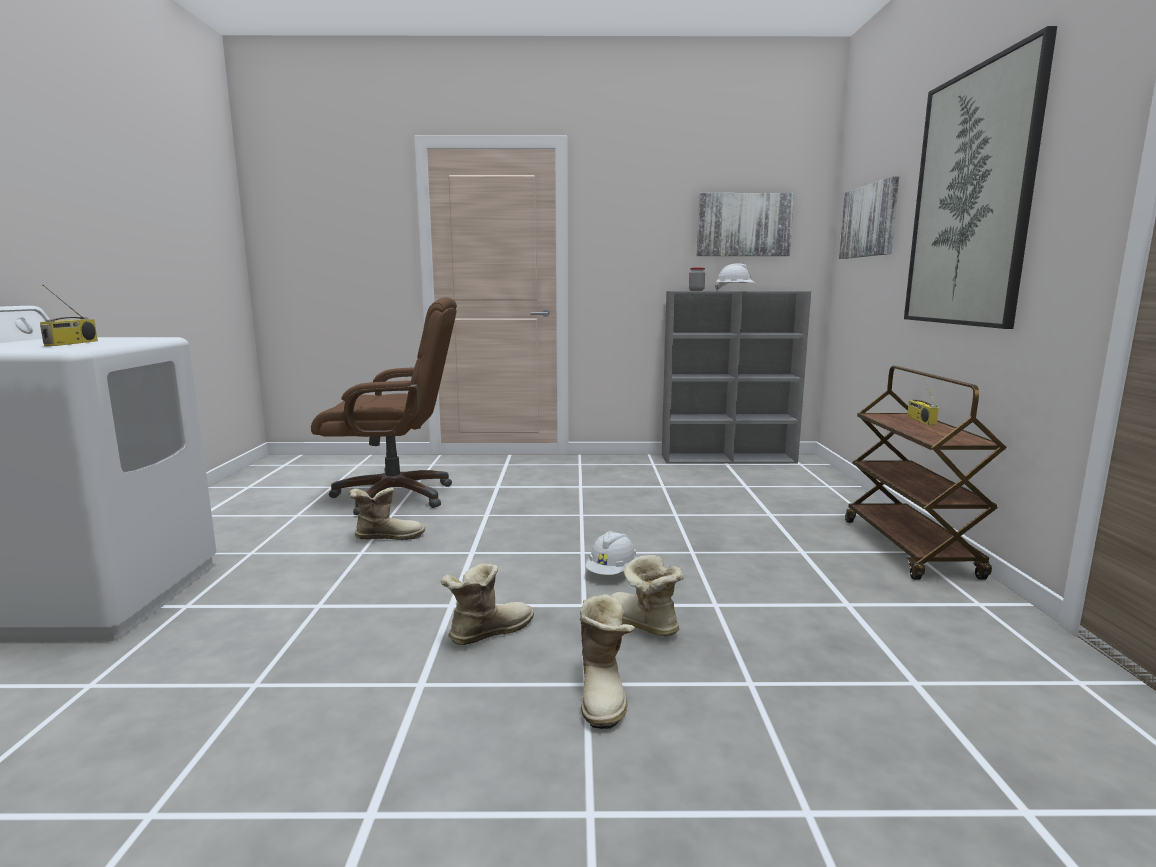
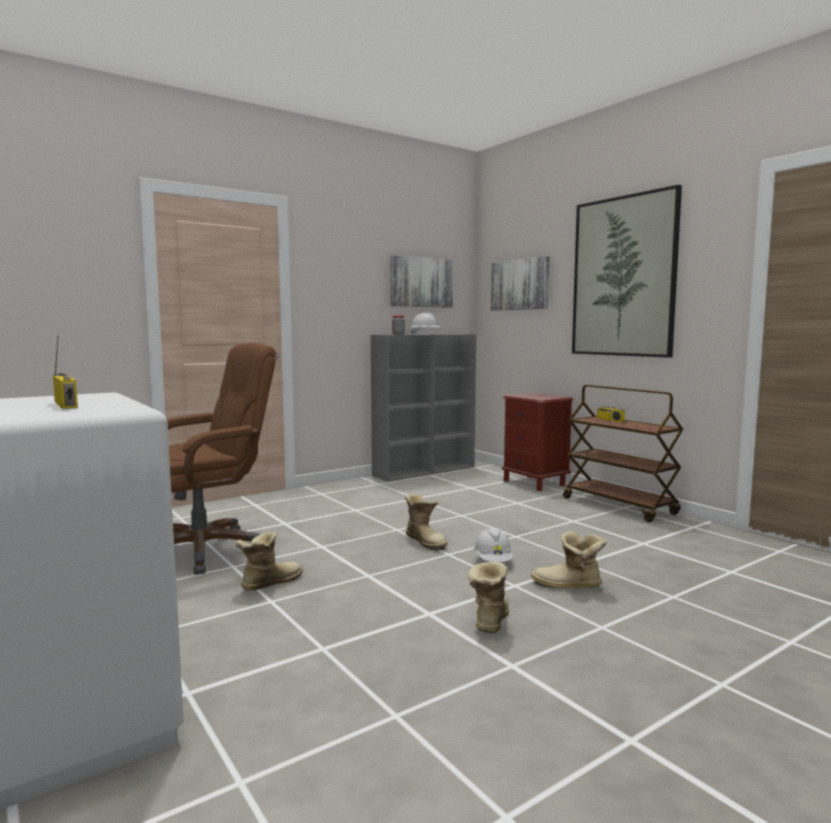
camera: 35 degrees left, 5 degrees down
boot [580,594,635,729] -> boot moved to [405,494,448,551]
none -> brown nightstand [502,393,573,491]

